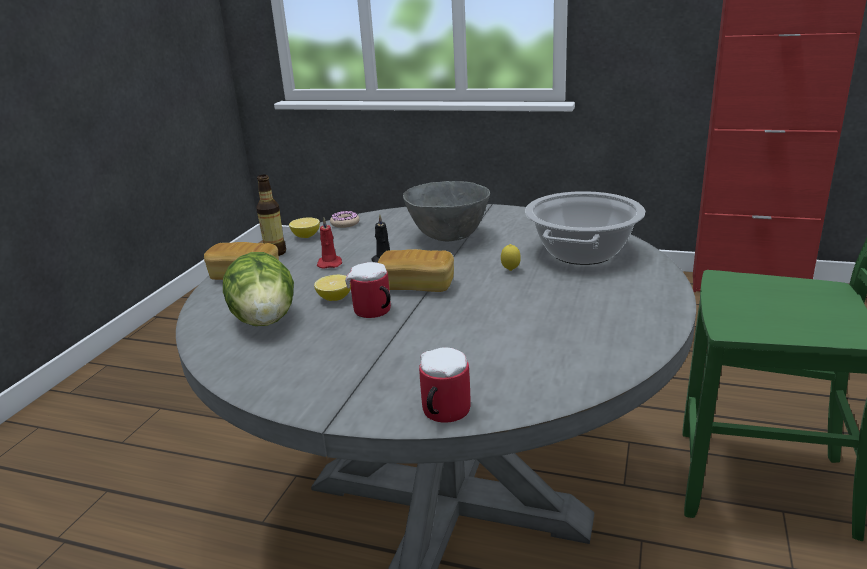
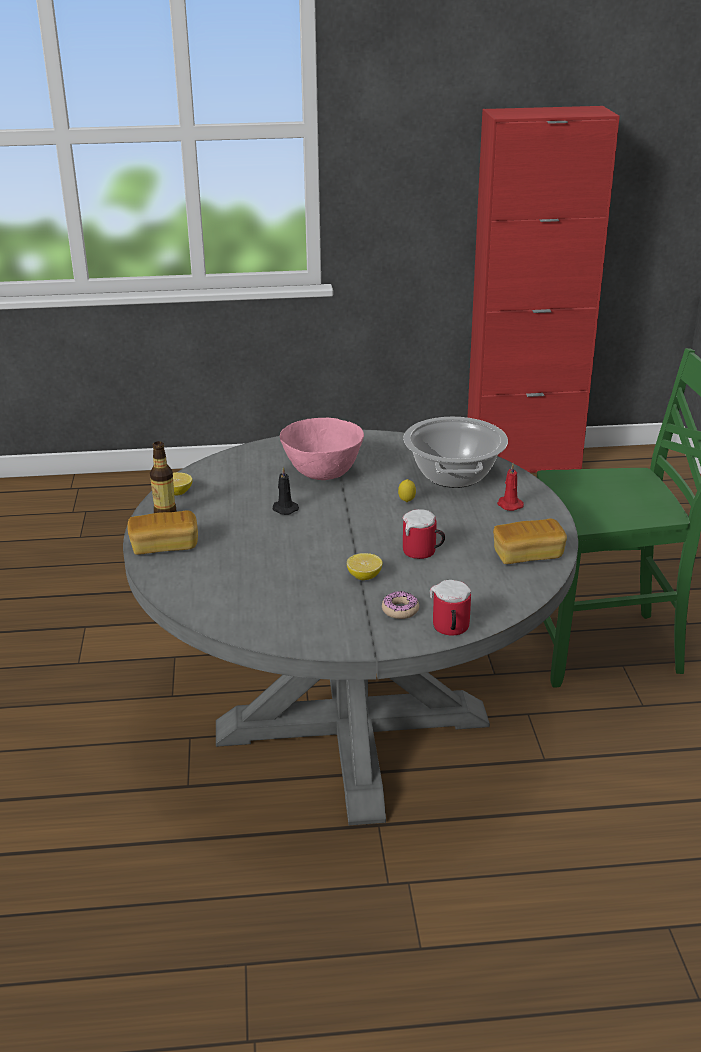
camera: 25 degrees left, 5 degrees up
lettuce [223,252,294,326] -> none
lemon [314,275,351,301] -> lemon moved to [347,553,382,580]
red candle [317,218,342,269] -> red candle moved to [497,463,524,511]
donut [330,210,359,228] -> donut moved to [382,591,419,619]
mug [345,262,391,318] -> mug moved to [403,509,445,559]
bread [378,249,454,292] -> bread moved to [493,519,567,564]
grey bowl [403,181,490,241] -> pink bowl [280,417,364,480]

